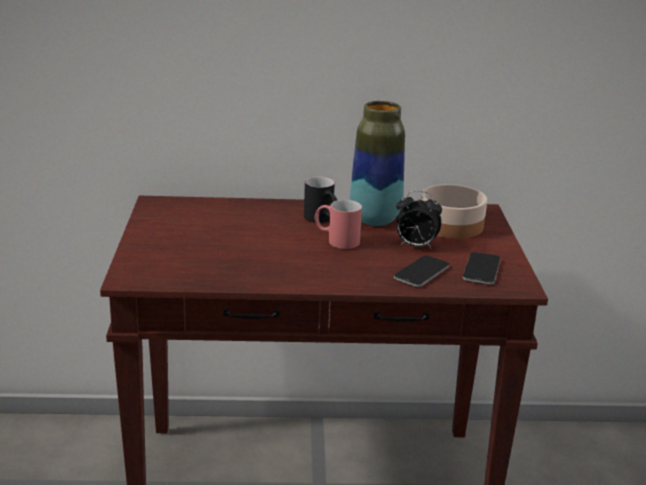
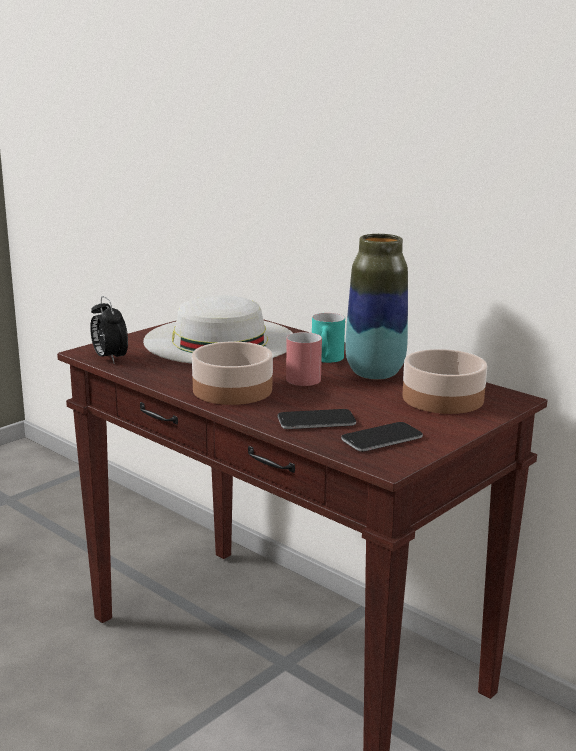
camera: 45 degrees right, 5 degrees down
black mug [304,177,338,223] -> turquoise mug [312,313,345,363]
alarm clock [396,191,442,250] -> alarm clock moved to [90,296,128,363]
none -> white hat [143,295,293,364]
none -> bowl [192,341,273,405]

